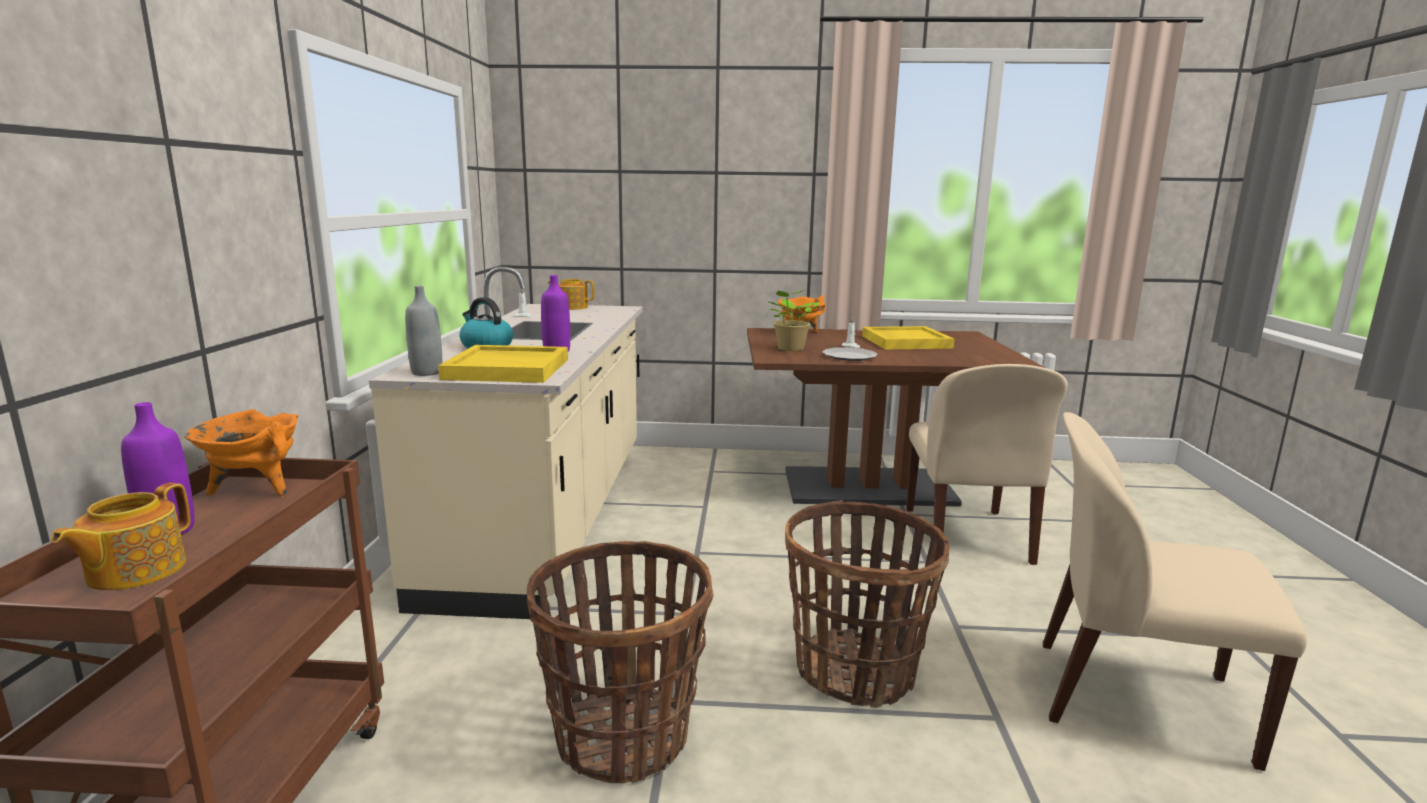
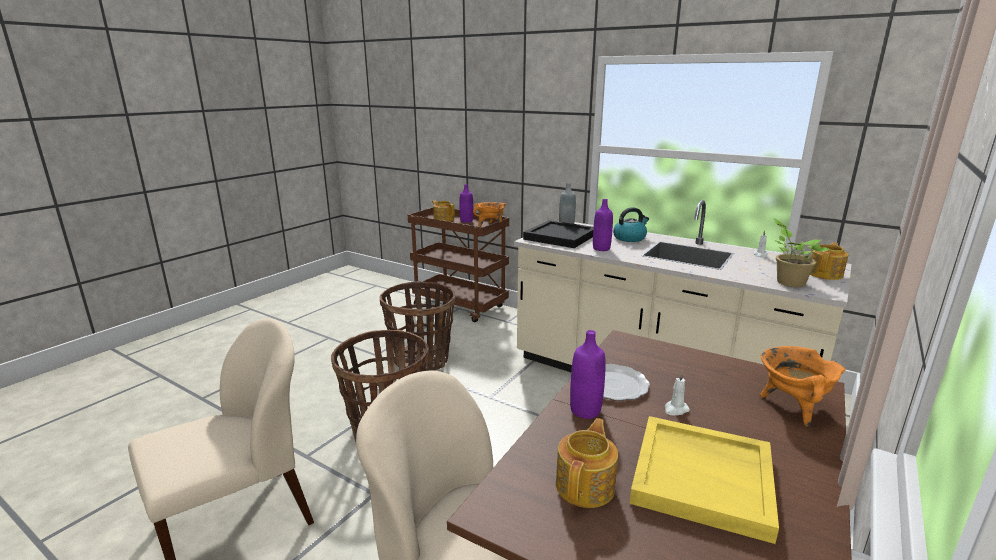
camera: 120 degrees right, 5 degrees up
yellow tray [438,345,568,383] -> black tray [523,220,594,248]
potted plant [769,290,820,351] -> potted plant moved to [774,218,830,287]
none -> teapot [556,418,618,508]
none -> purple bottle [570,330,606,419]

